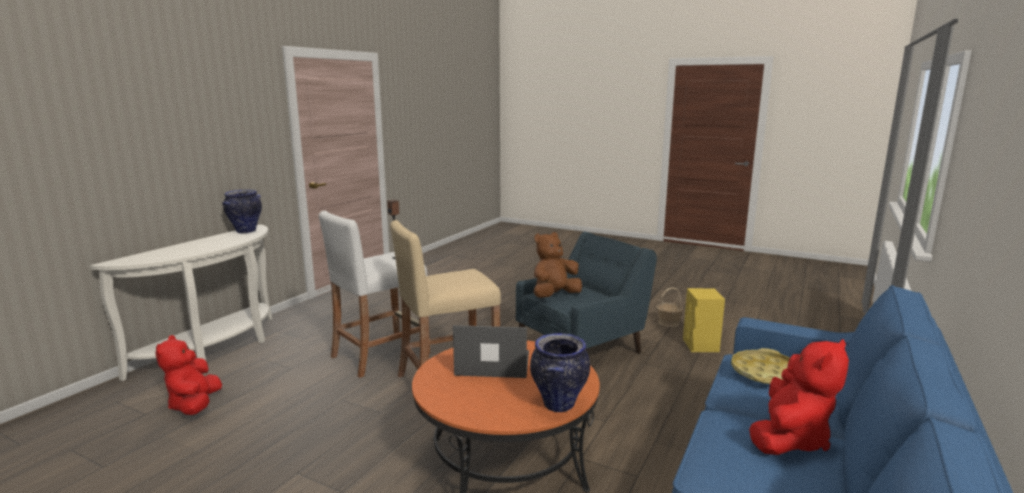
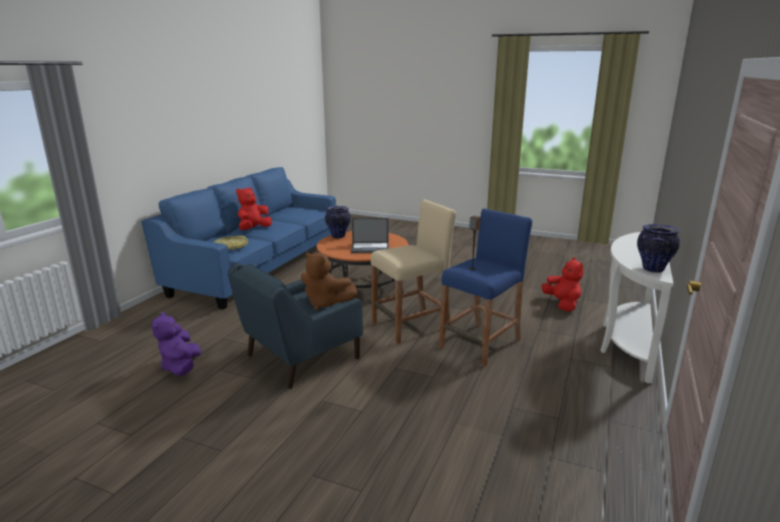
camera: 175 degrees right, 5 degrees up
white stool [319,211,430,378] -> blue stool [439,209,532,367]
brown plush toy [534,232,582,298] -> brown plush toy turned 75 degrees clockwise [301,252,358,310]
basket [657,288,683,327] -> none
yellow speaker [683,288,725,352] -> purple plush toy [152,312,201,376]

